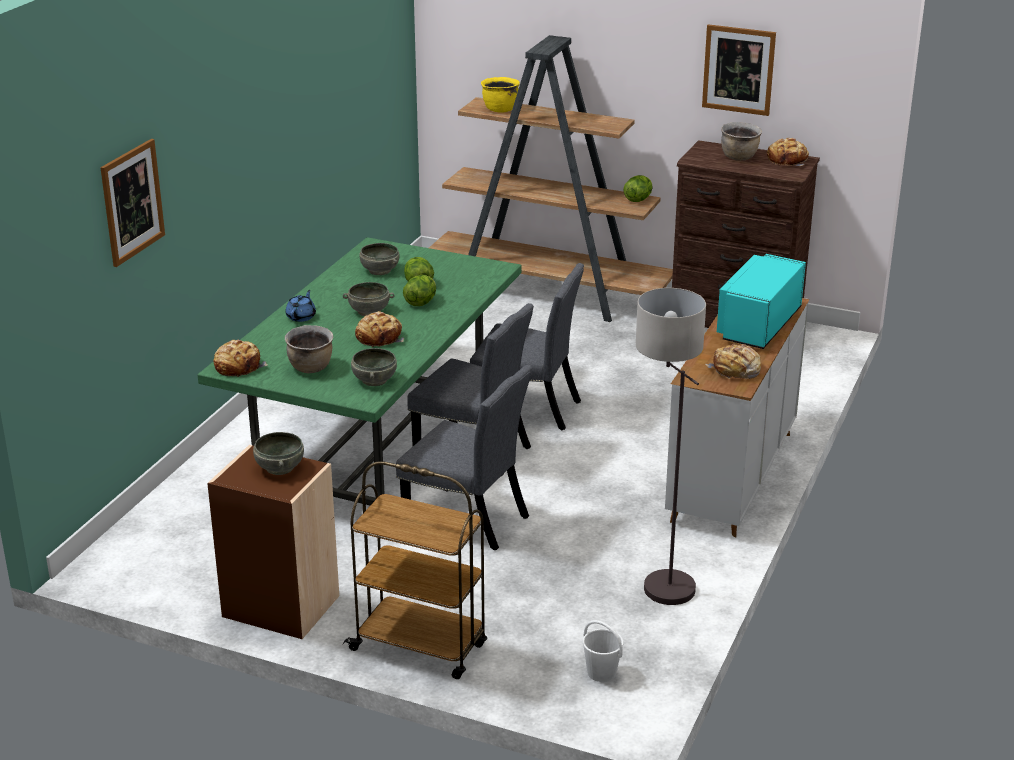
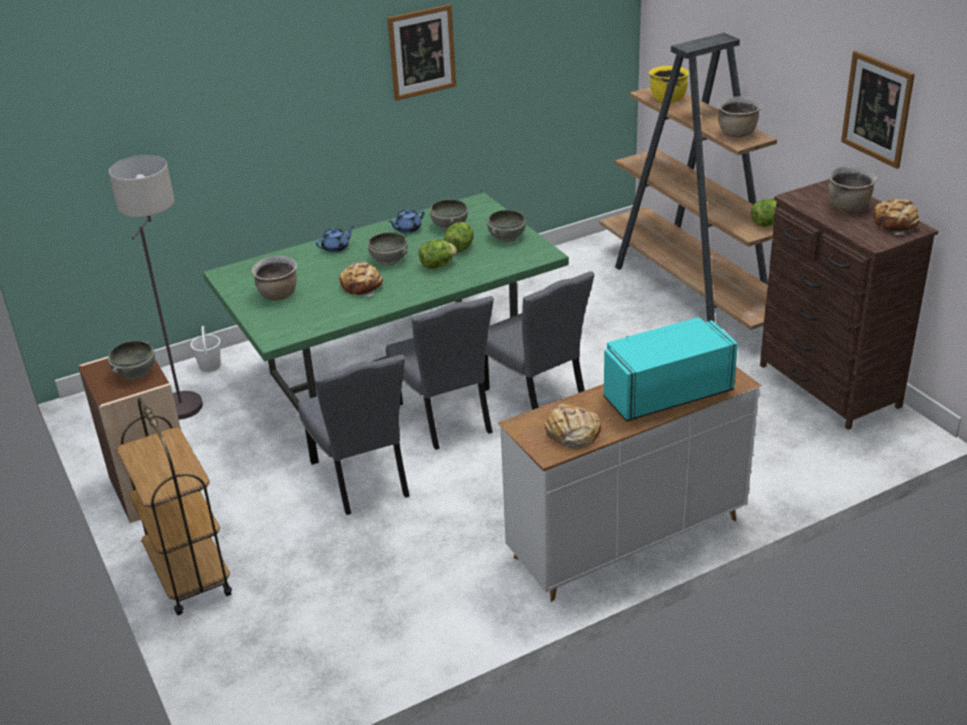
camera: 40 degrees right, 5 degrees up
picture [100,139,165,267] -> picture moved to [387,4,456,101]
bread [213,340,267,377] -> none
grey bowl [351,348,397,386] -> grey bowl moved to [487,210,526,242]
white bucket [582,620,624,682] -> white bucket moved to [190,326,221,372]
grey floor lamp [636,288,706,605] -> grey floor lamp moved to [109,155,203,420]
none -> blue teapot [388,209,424,233]
none -> brown cooking pot [718,96,762,137]

